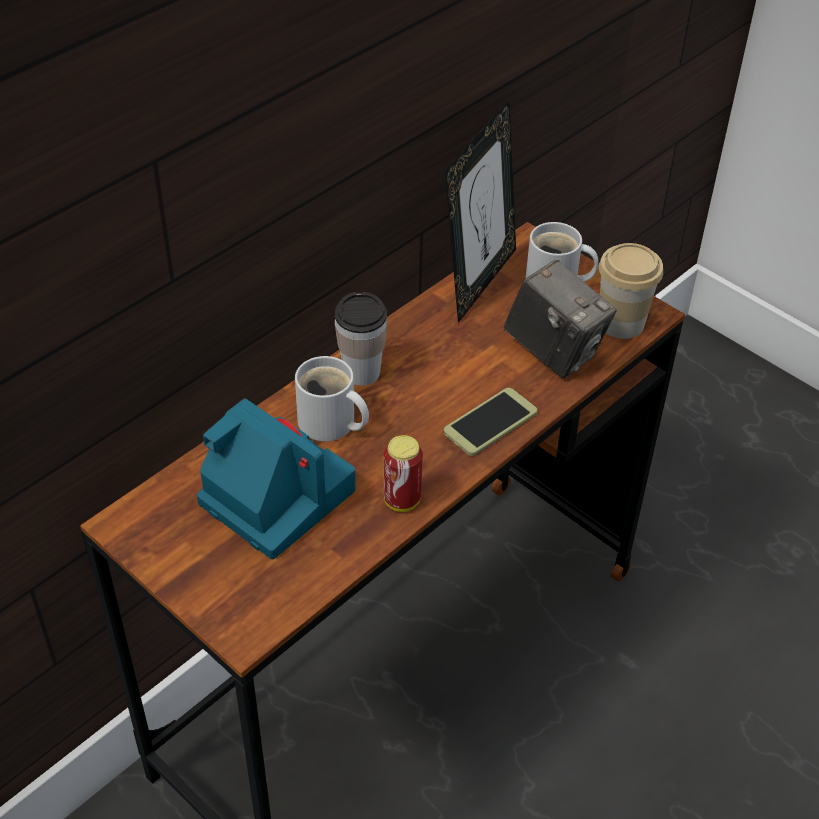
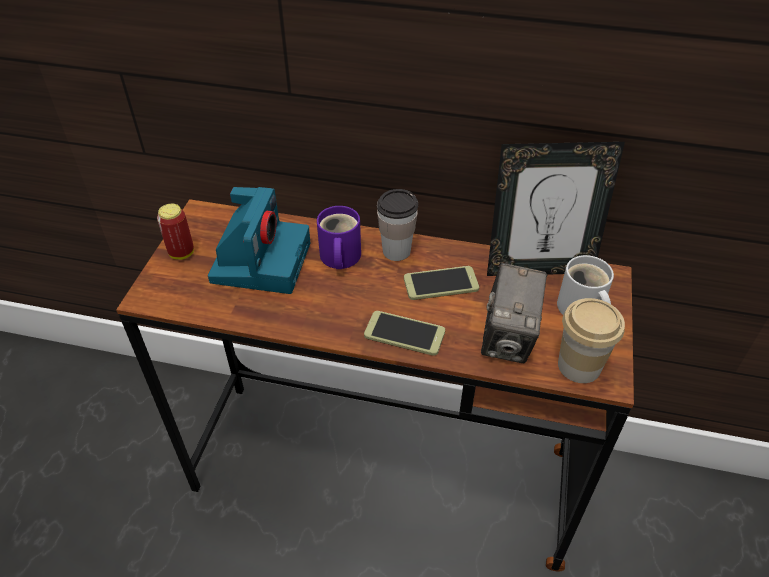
camera: 60 degrees right, 0 degrees up
white mug [295,356,369,442] -> purple mug [317,206,361,269]
can [384,435,423,512] -> can moved to [157,204,194,260]
none -> phone [404,266,479,300]

